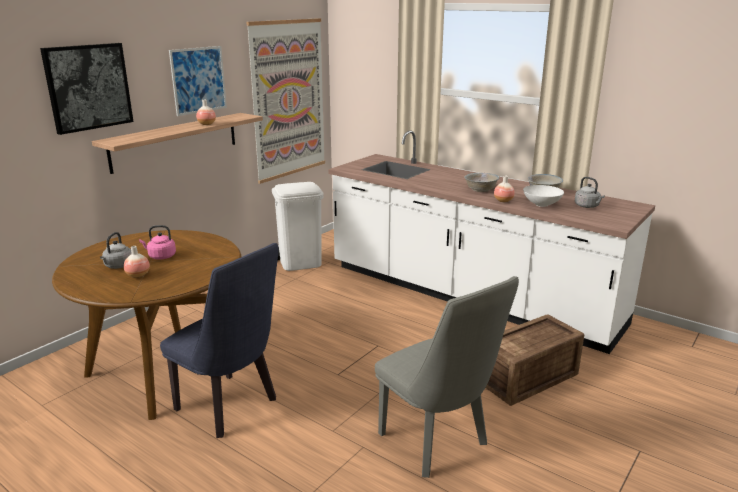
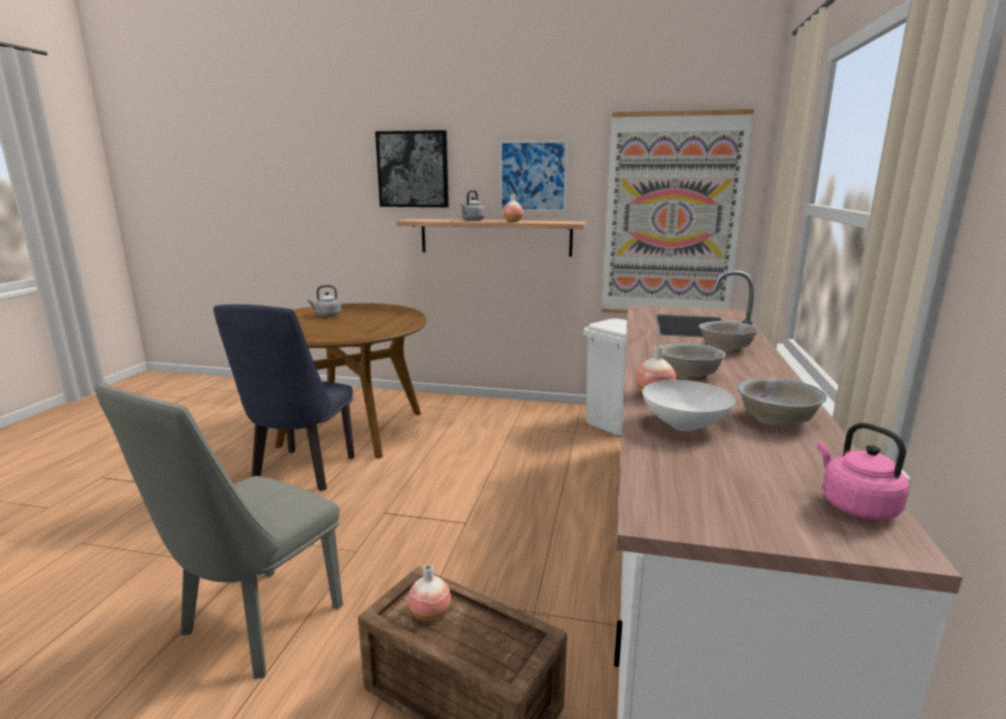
camera: 65 degrees right, 5 degrees down
vase [124,246,150,278] -> vase moved to [408,565,451,621]
pink kettle [139,225,176,260] -> pink kettle moved to [817,423,909,520]
grey kettle [575,177,605,208] -> grey kettle moved to [461,190,485,221]
none -> white bowl [699,321,759,352]

